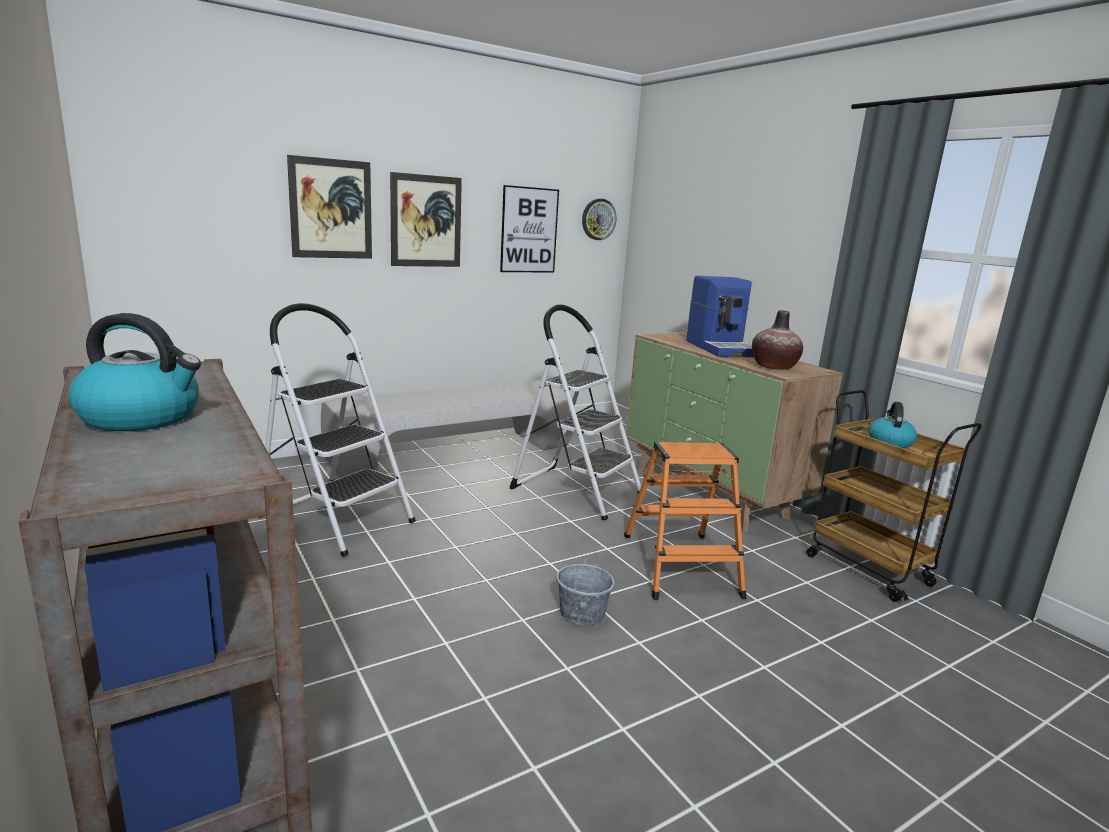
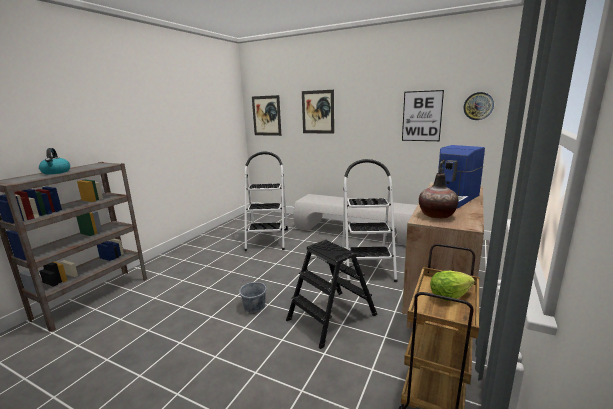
camera: 60 degrees right, 0 degrees up
picture [390,172,462,267] -> picture moved to [252,95,281,136]
orange step ladder [624,441,747,600] -> black step ladder [286,240,377,349]
kettle [868,402,917,448] -> lettuce [430,271,475,301]

